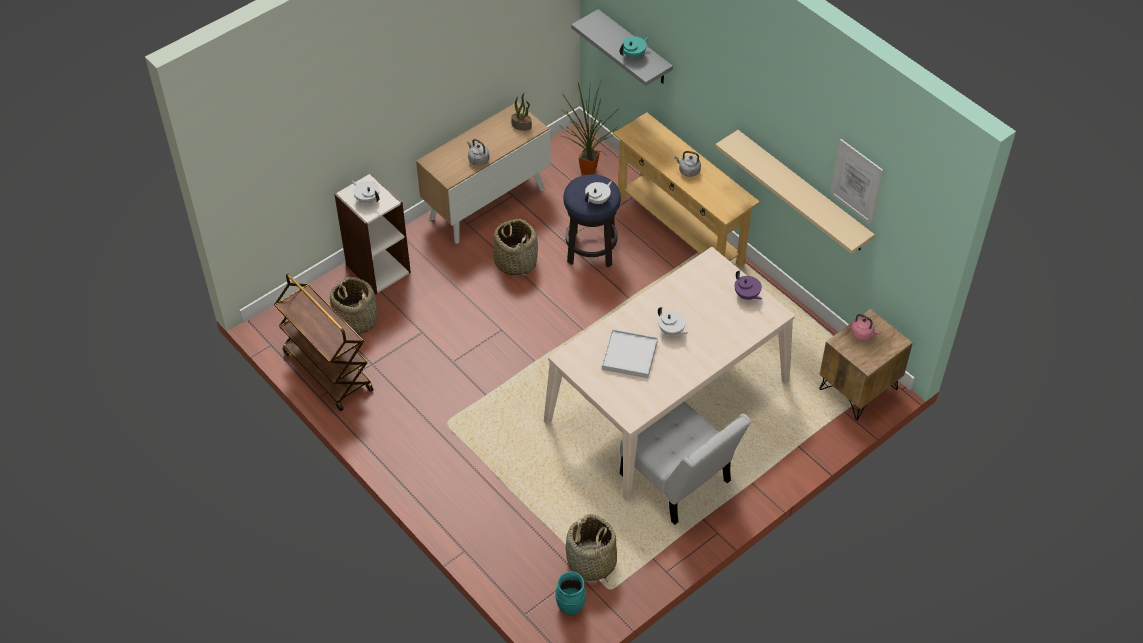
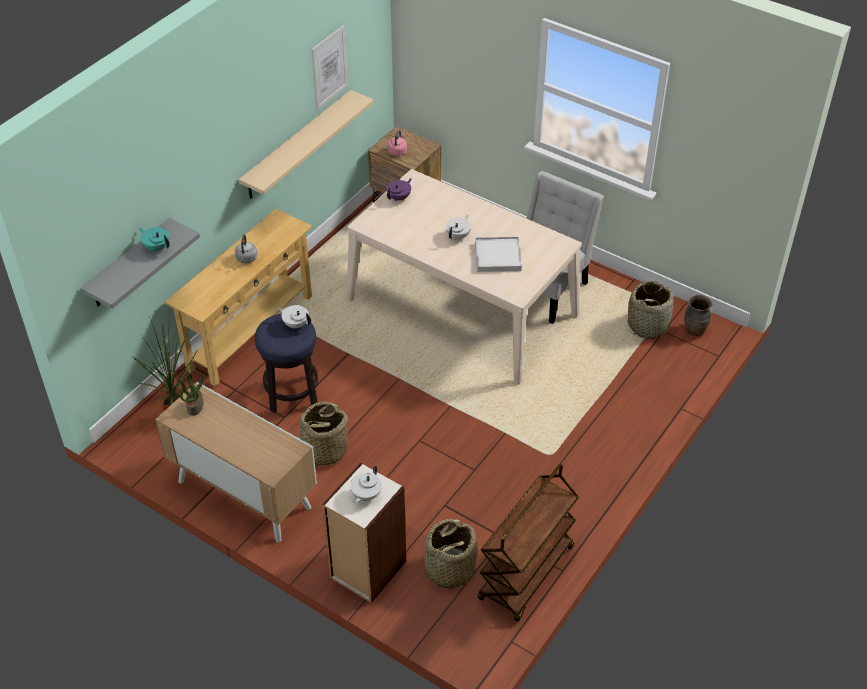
camera: 105 degrees left, 5 degrees down
grey kettle [467,139,489,165] -> none
turquoise vase [555,571,586,615] -> brown vase [684,294,712,336]

